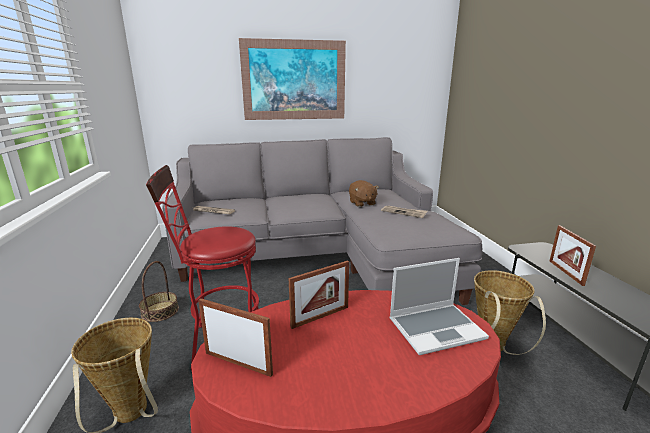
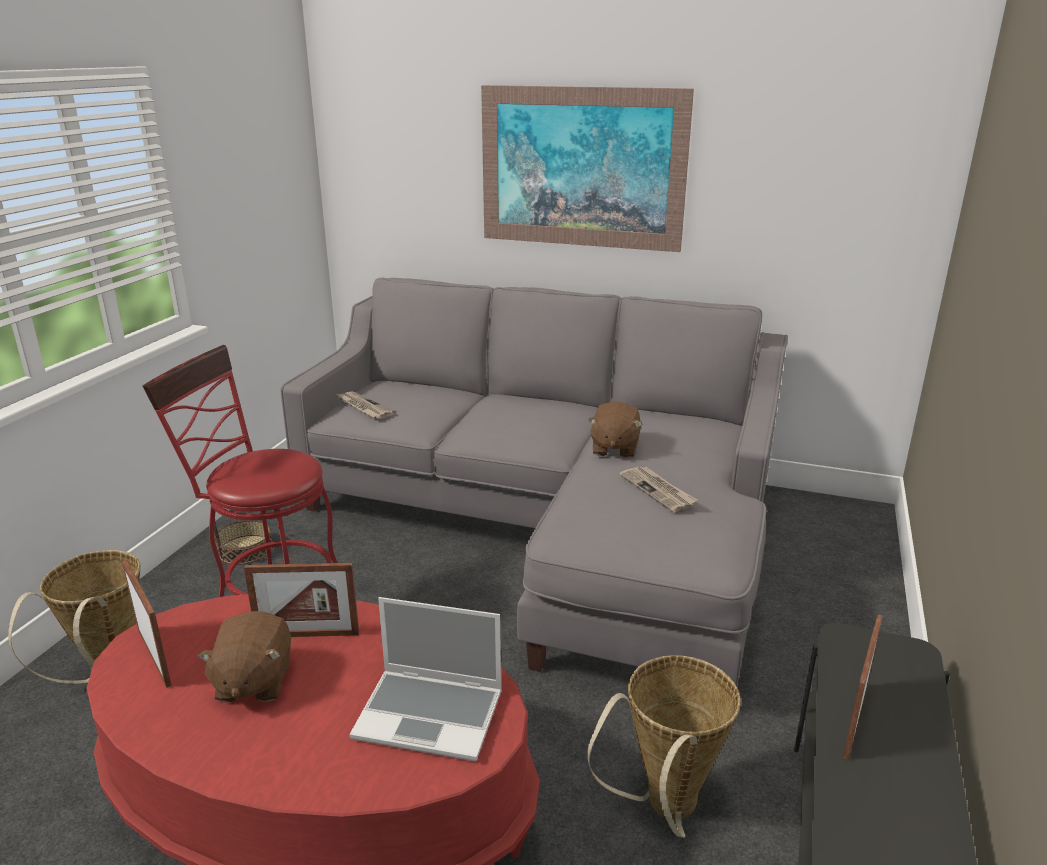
camera: 30 degrees right, 5 degrees up
none -> brown plush toy [198,611,291,702]

